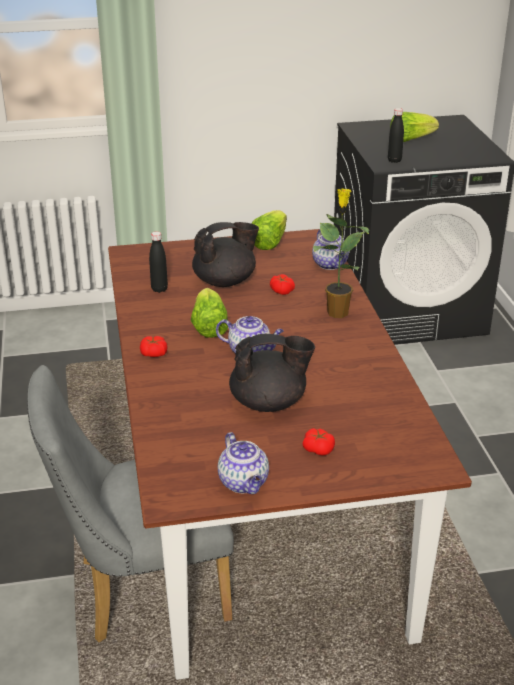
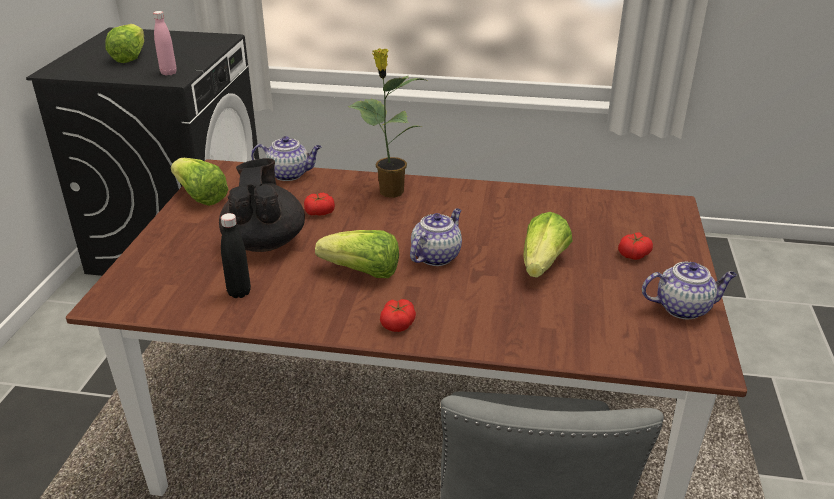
camera: 70 degrees left, 0 degrees up
black teapot [229,334,315,412] -> lettuce [524,212,572,278]
black bottle [388,108,404,163] -> pink bottle [153,11,177,76]

